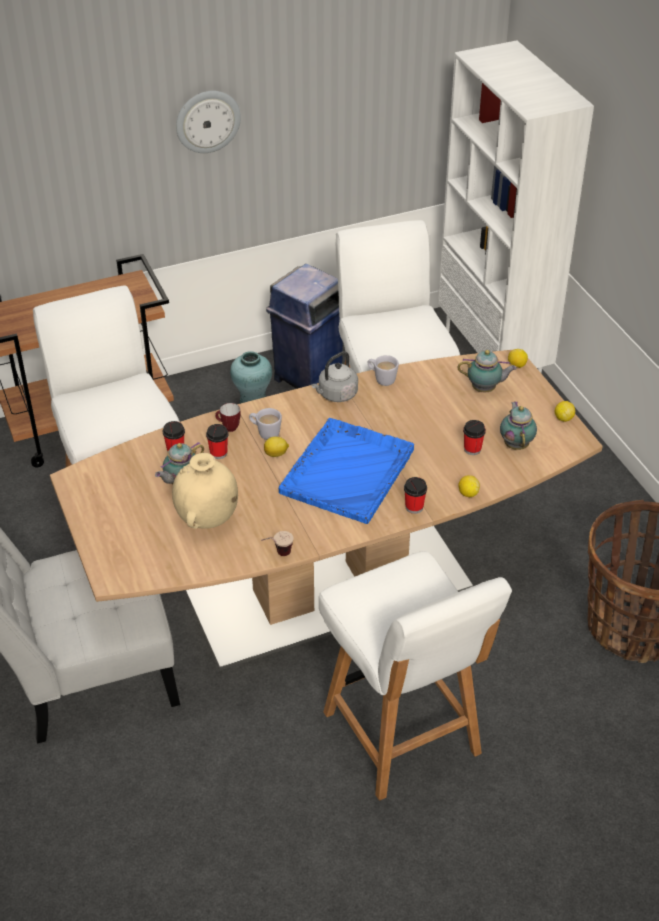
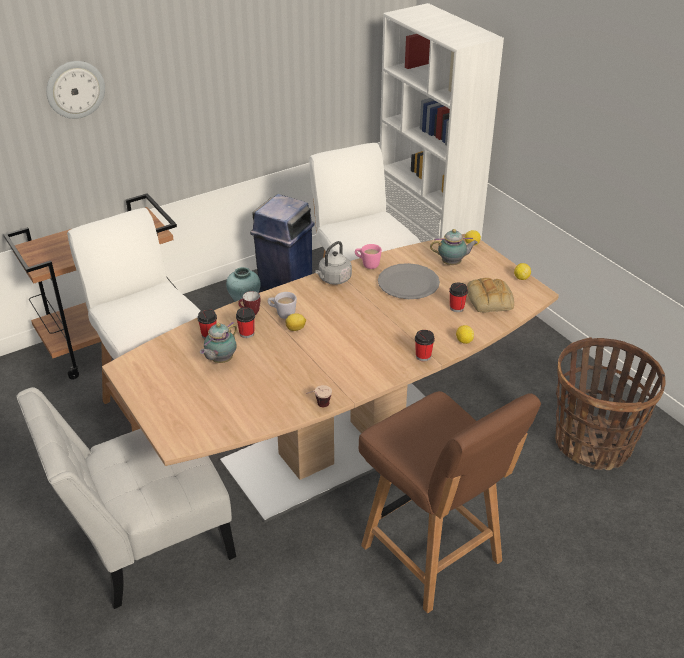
camera: 10 degrees left, 5 degrees down
beige vase [172,453,238,529] -> none
wall clock [176,91,241,153] -> wall clock moved to [46,61,105,119]
blue tray [279,418,414,524] -> none
white chair [319,551,512,801] -> brown chair [359,391,541,613]
white mug [368,355,399,386] -> pink mug [355,244,382,269]
teapot [500,401,537,450] -> bread [467,278,514,312]
none -> grey plate [378,263,440,299]

